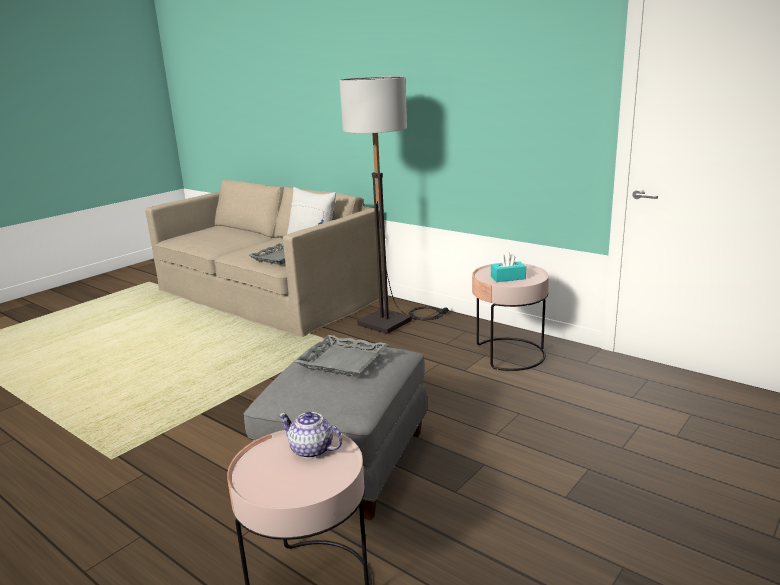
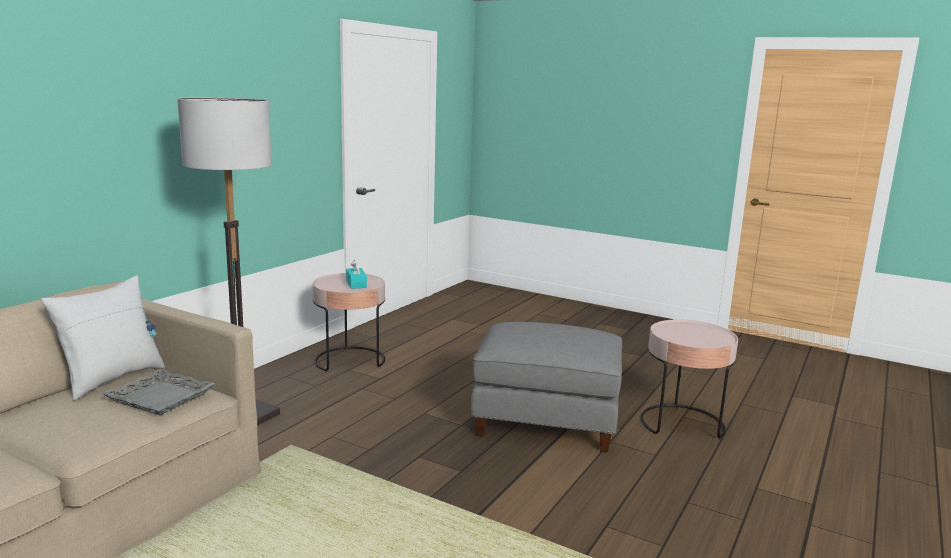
camera: 100 degrees left, 5 degrees down
teapot [278,411,342,459] -> none
grey tray [295,335,388,377] -> none

